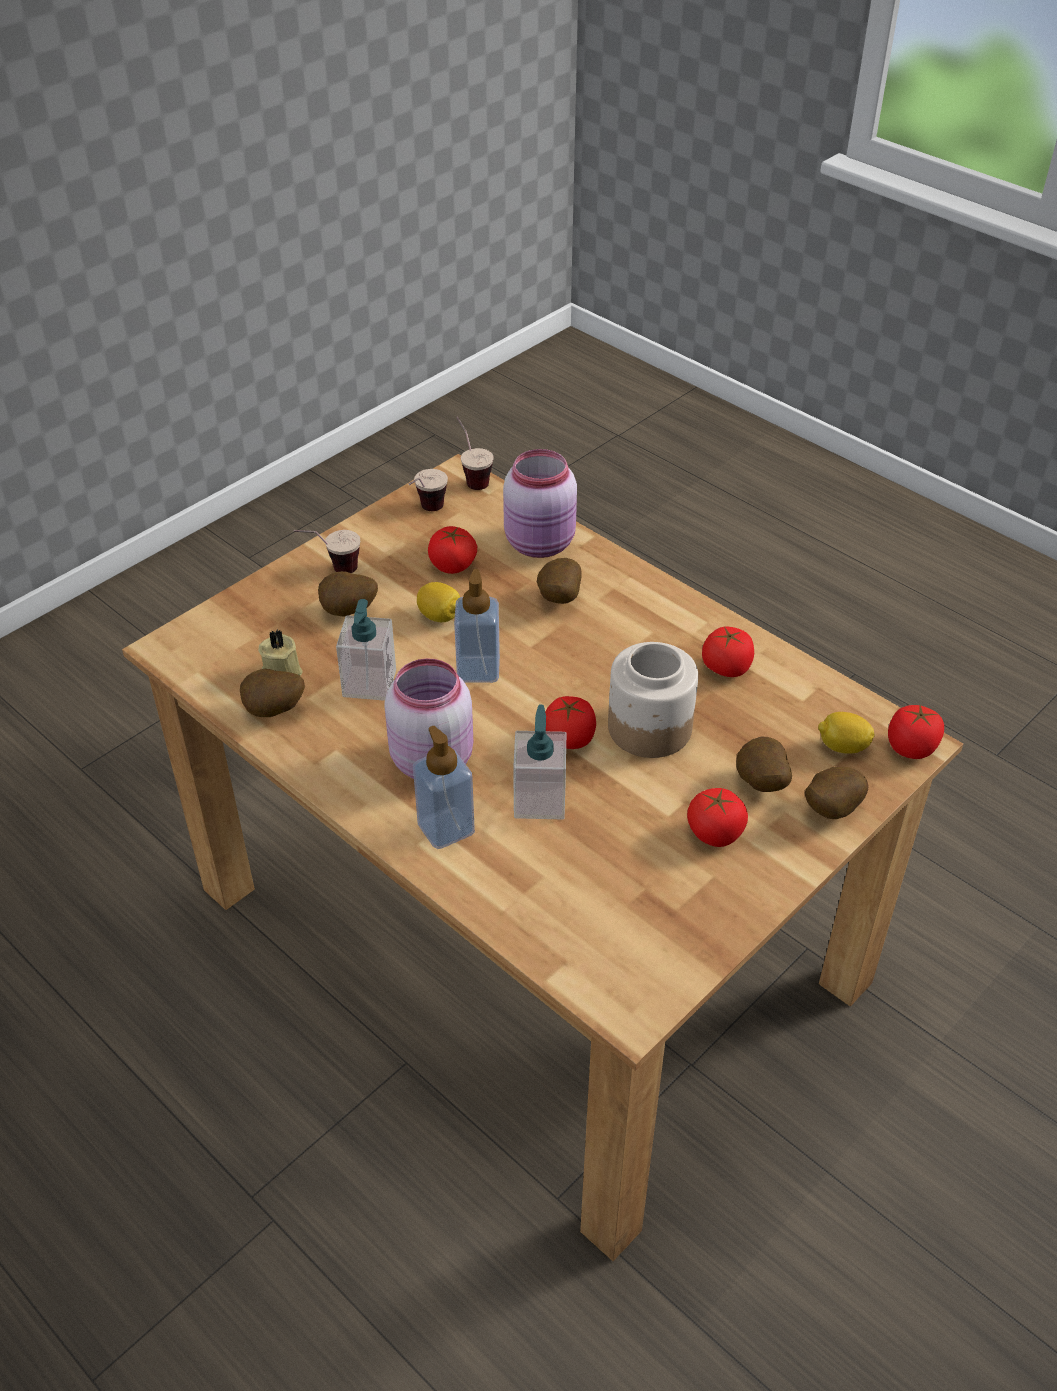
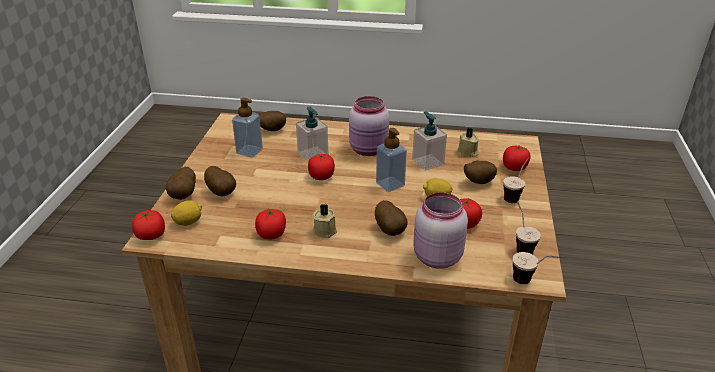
camera: 145 degrees right, 10 degrees down
potato [240,669,305,717] -> potato moved to [259,111,286,131]
soap dispenser [413,726,475,849] -> soap dispenser moved to [232,98,263,158]
jar [608,642,698,758] -> none
tomato [687,788,748,847] -> tomato moved to [503,146,531,171]
none -> beige candle [313,204,337,238]

